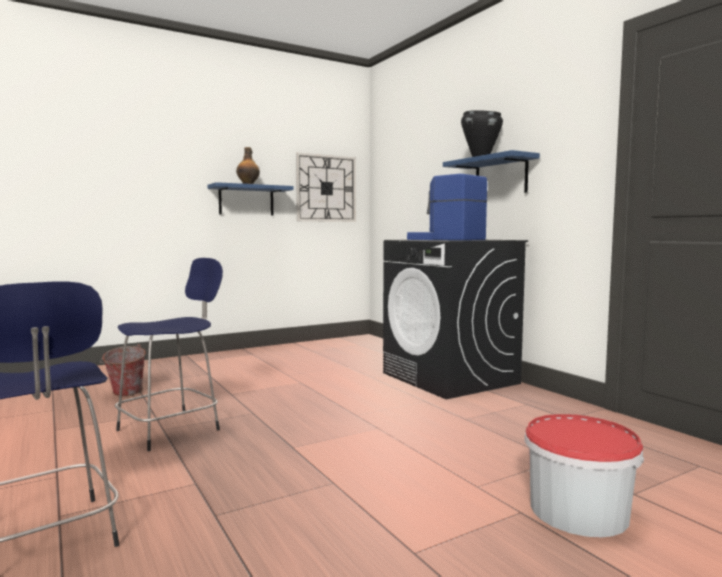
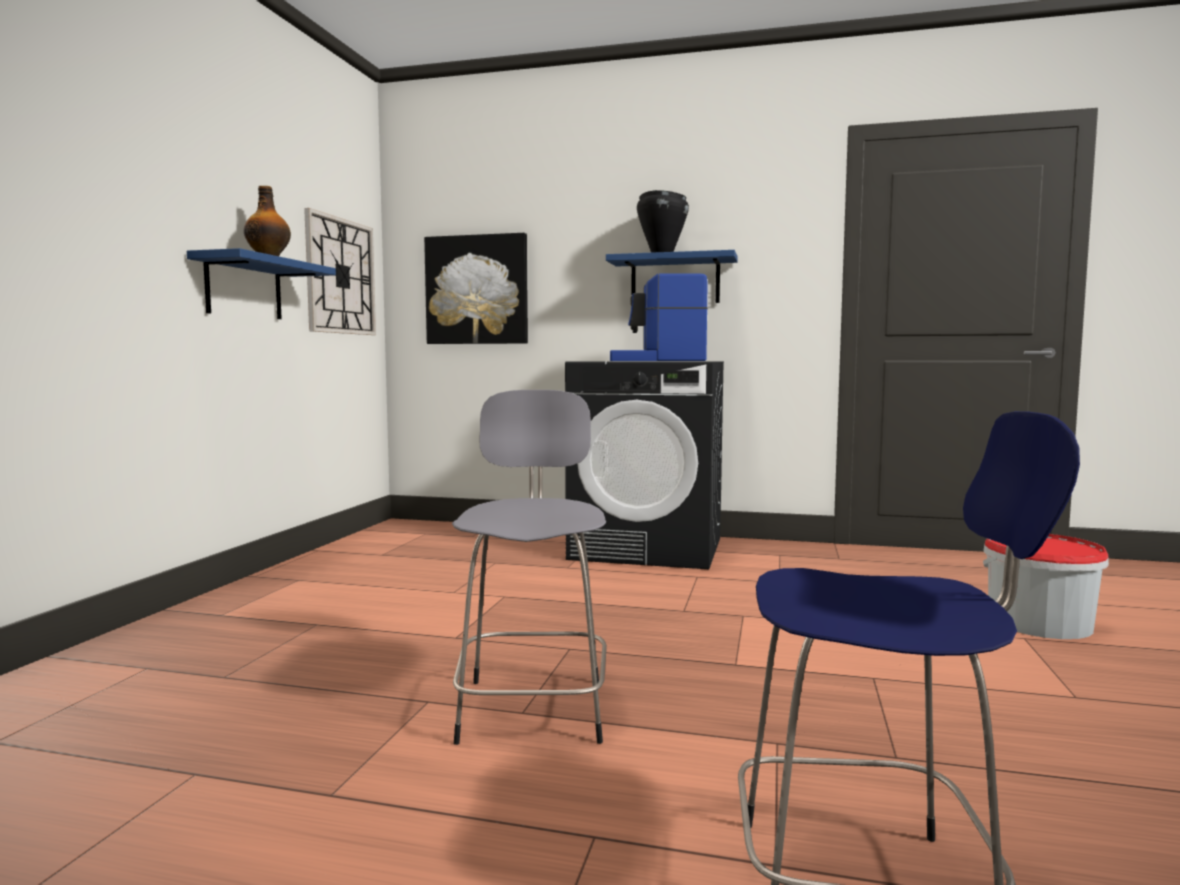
camera: 45 degrees left, 0 degrees up
bucket [100,344,146,397] -> none
blue stool [115,258,223,451] -> grey stool [452,390,607,745]
none -> picture [424,233,528,344]

